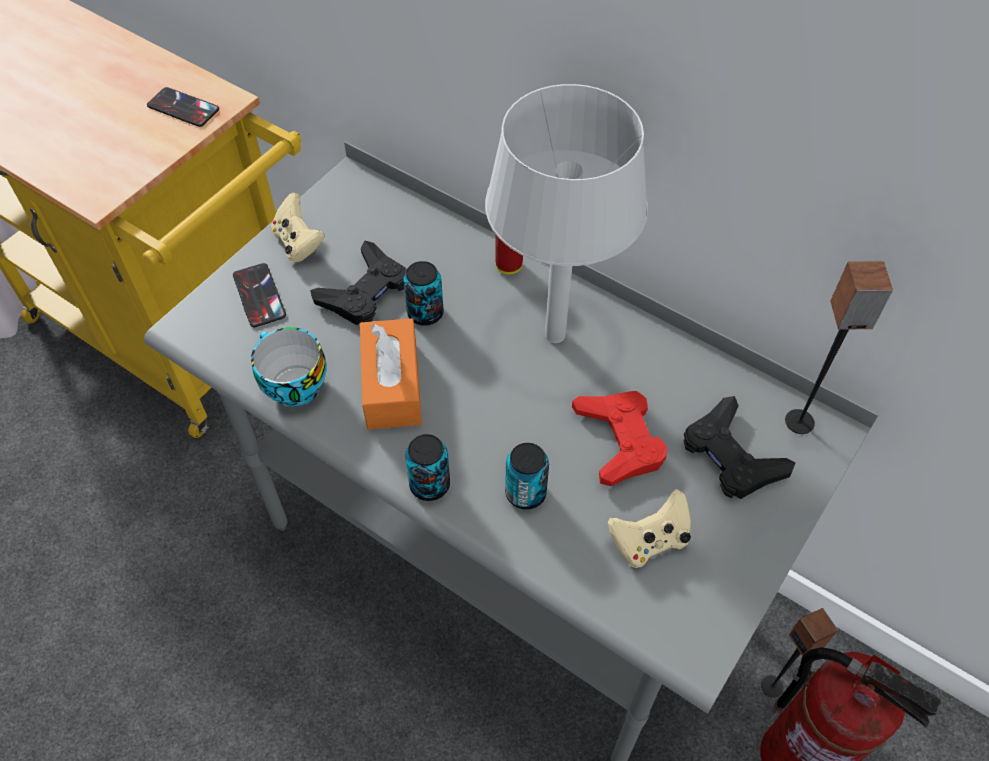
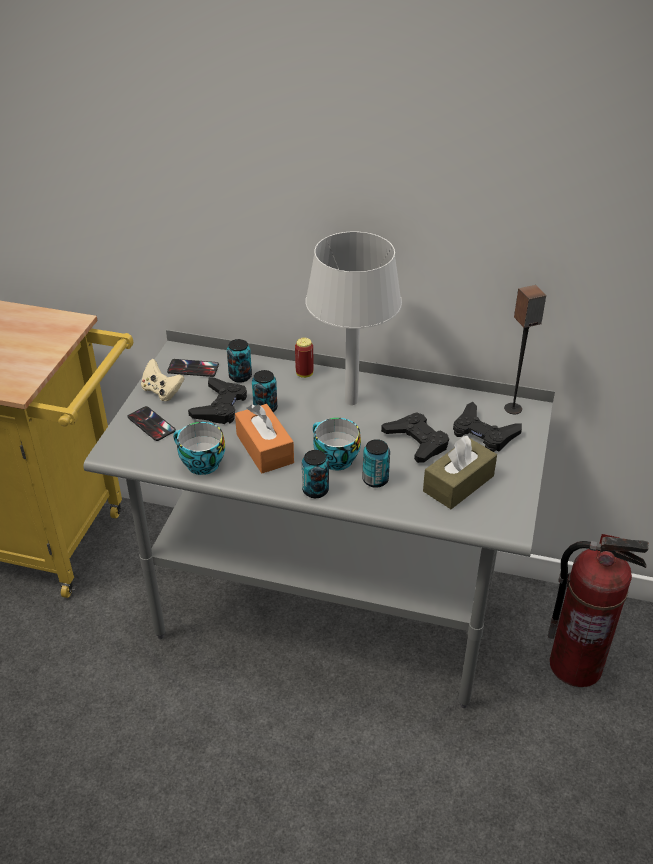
camera: 20 degrees left, 15 degrees down
phone [147,87,219,127] -> phone moved to [167,359,219,377]
red game controller [572,391,667,486] -> black game controller [381,412,449,463]
beige game controller [607,489,691,568] -> brown tissue box [423,436,497,509]
speaker [761,608,838,698] -> none
none -> can [227,339,252,383]
none -> cup [313,418,361,470]

